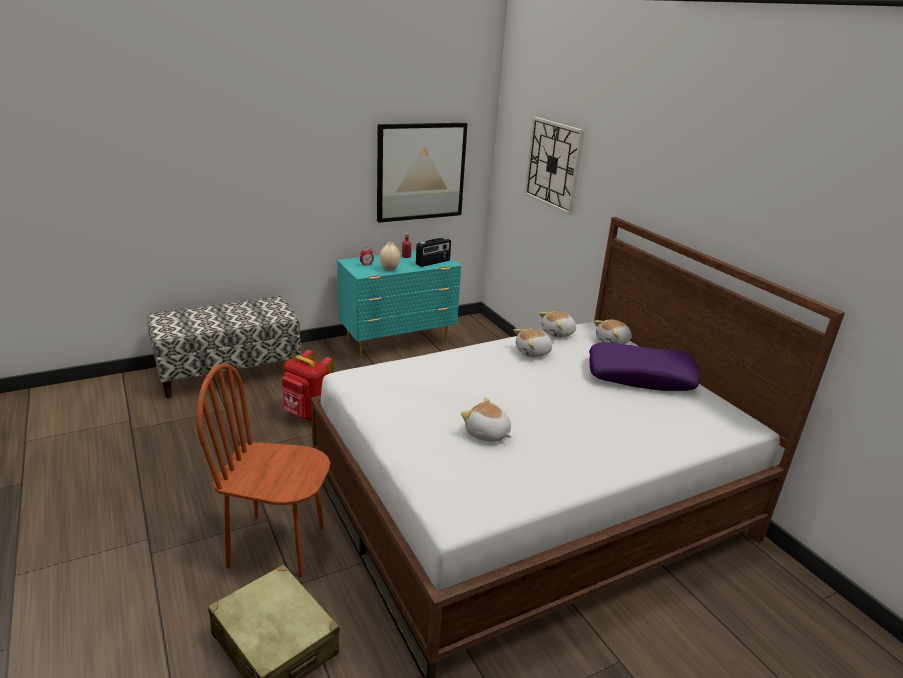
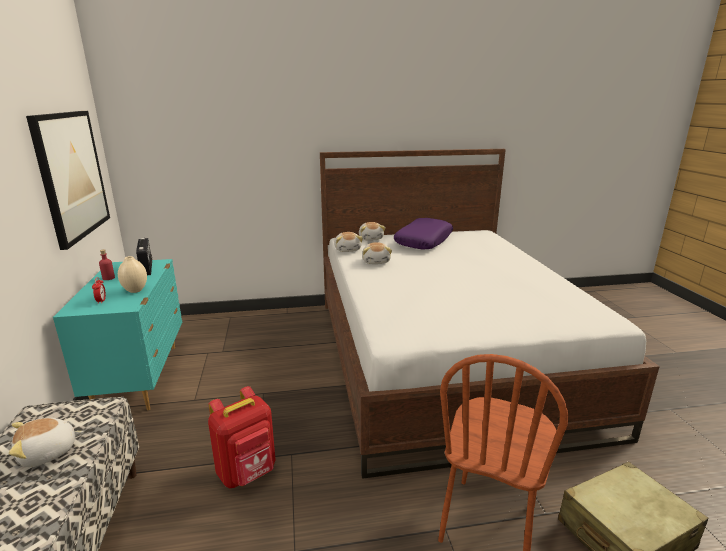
camera: 70 degrees left, 5 degrees down
plush toy [461,397,512,442] -> plush toy moved to [9,418,83,467]
wall clock [524,117,584,215] -> none

